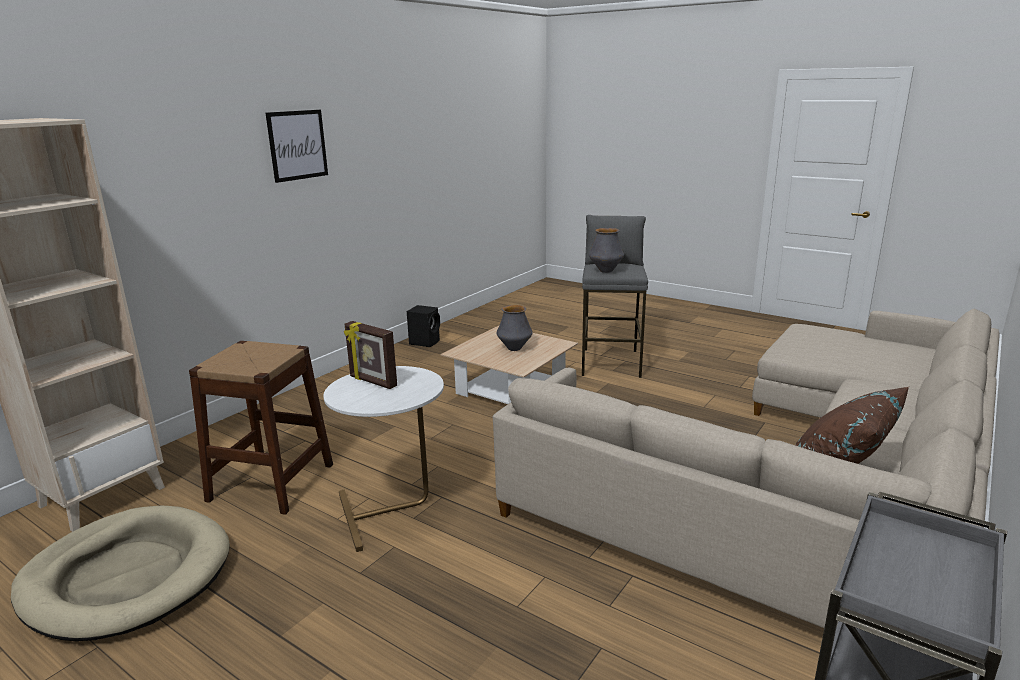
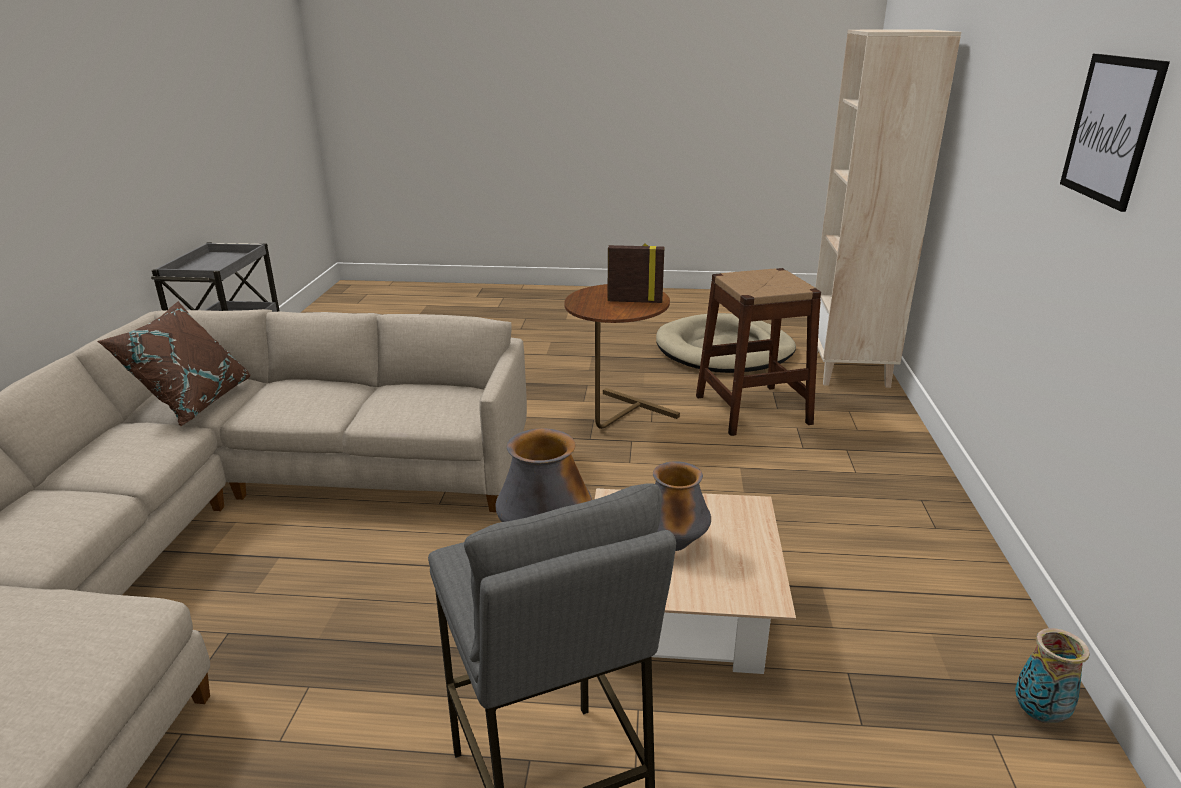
camera: 150 degrees right, 5 degrees up
white side table [323,366,444,552] -> brown side table [564,284,680,429]
black speaker [407,305,440,347] -> vase [1015,628,1090,723]

